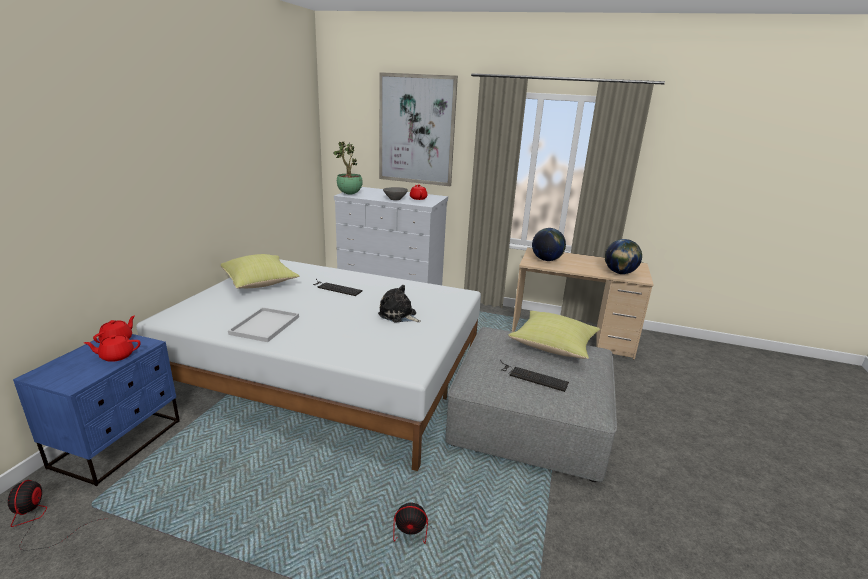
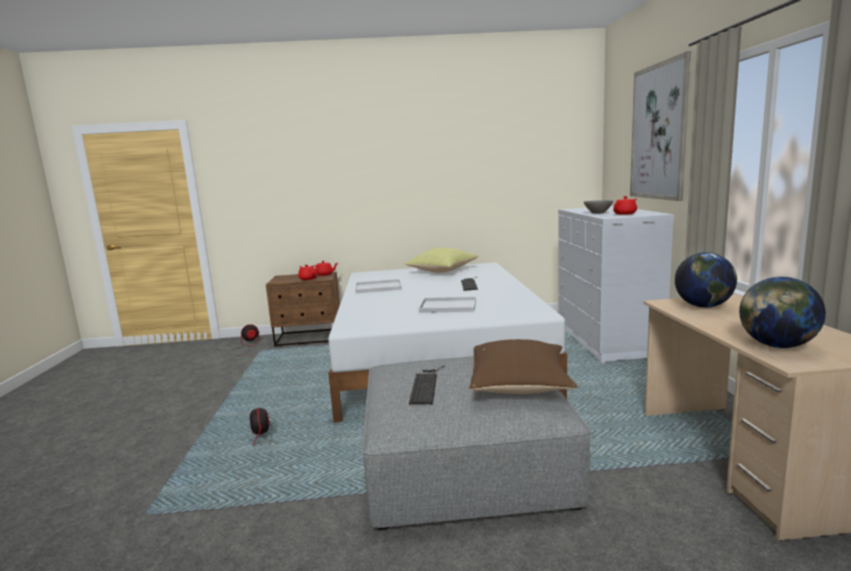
camera: 70 degrees right, 10 degrees down
blue nightstand [13,334,180,486] -> brown nightstand [266,272,340,347]
potted plant [333,141,363,195] -> none
plush toy [378,285,421,322] -> white tray [418,297,476,313]
yellow pillow [508,311,600,359] -> brown pillow [469,339,578,394]

